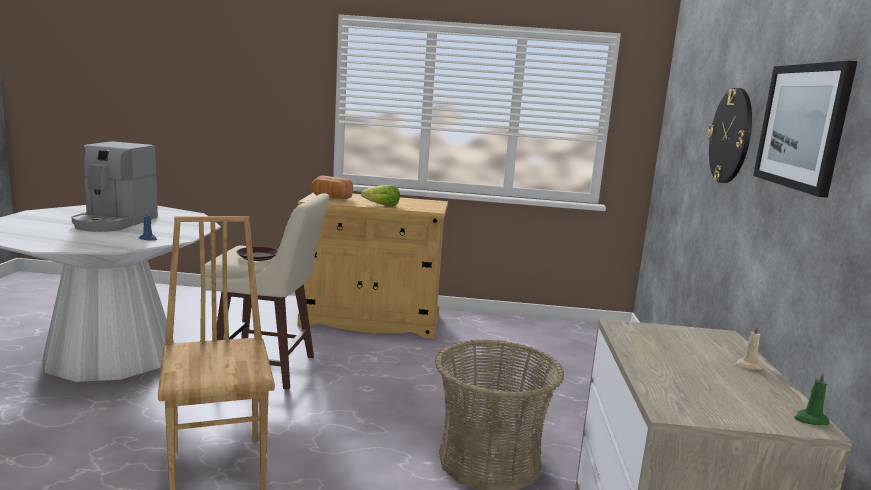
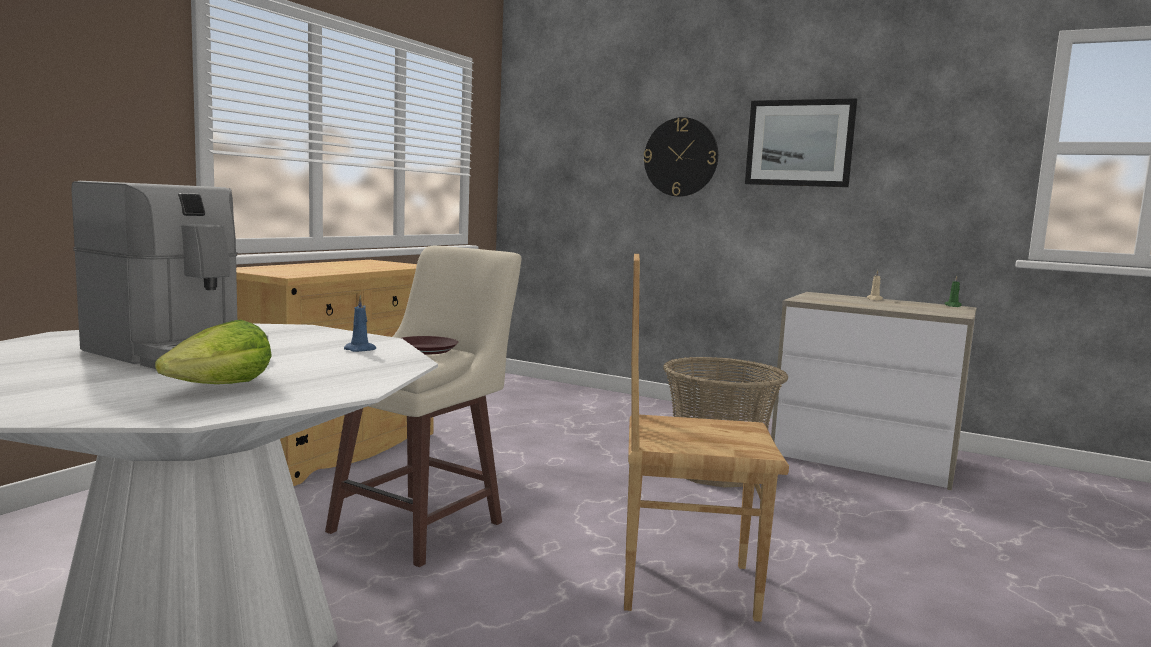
camera: 65 degrees left, 5 degrees down
bread [311,176,353,199] -> none
lettuce [361,185,400,206] -> lettuce moved to [155,320,272,384]

